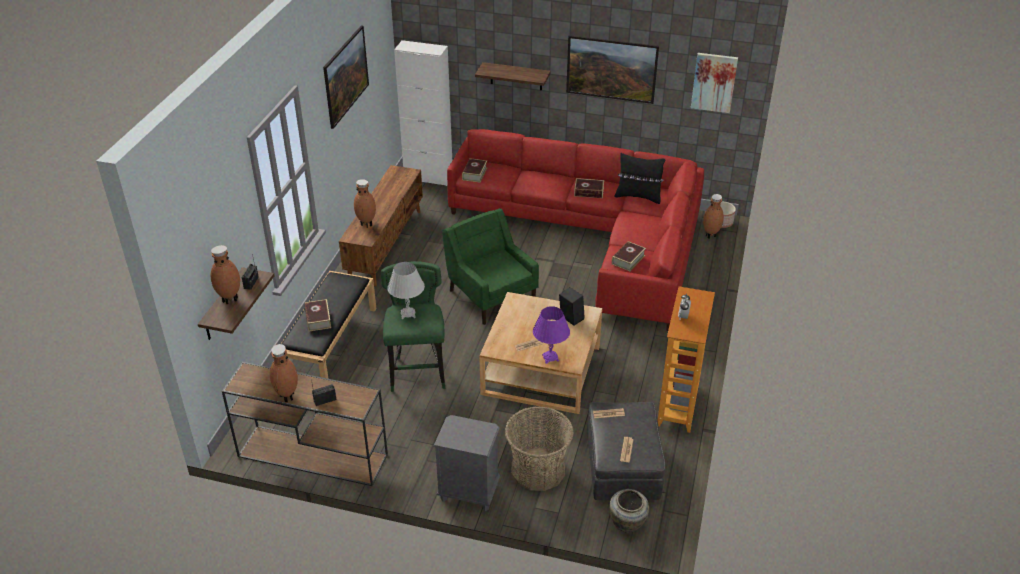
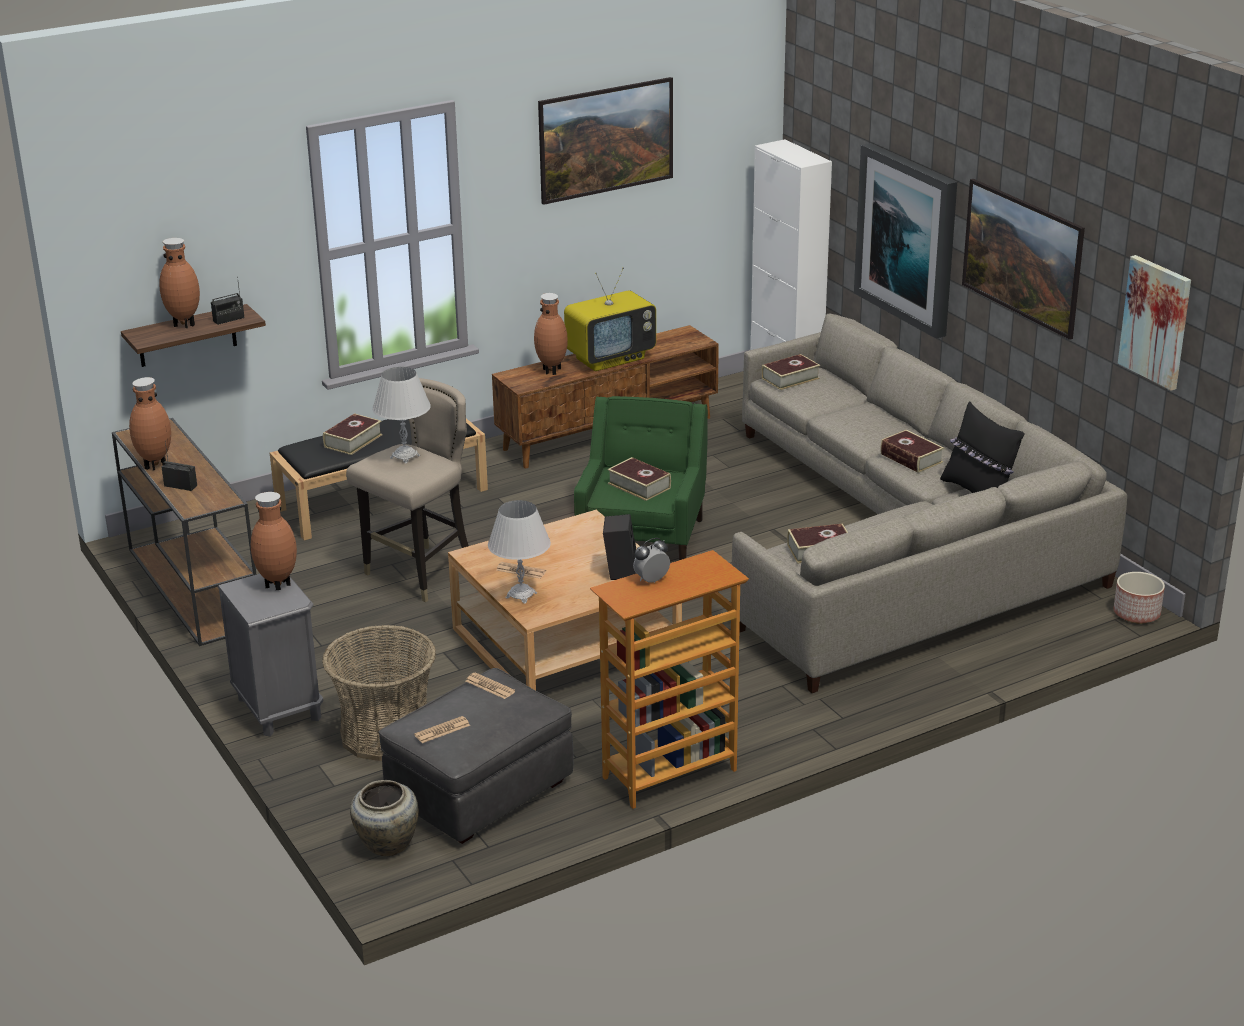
camera: 45 degrees right, 10 degrees down
green stool [381,261,445,392] -> beige stool [346,378,469,602]
red sofa [447,129,704,331] -> grey sofa [732,314,1127,693]
shelf [475,62,551,90] -> picture [854,143,957,339]
purple table lamp [533,306,570,364] -> white table lamp [488,500,551,604]
brown vase [703,194,724,239] -> brown vase moved to [251,492,297,590]
none -> television [564,267,656,371]
none -> book [607,457,671,501]

